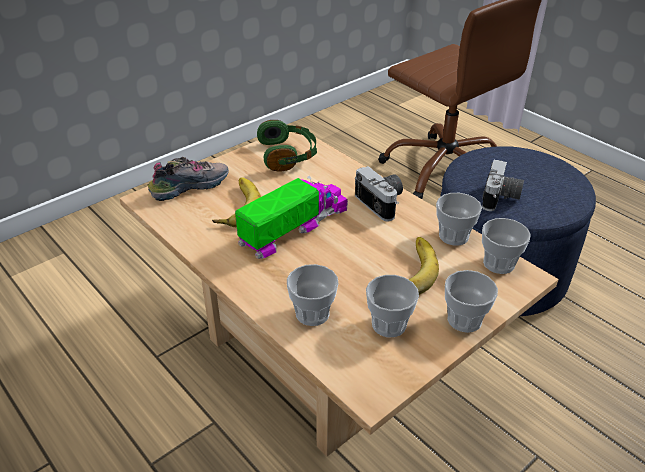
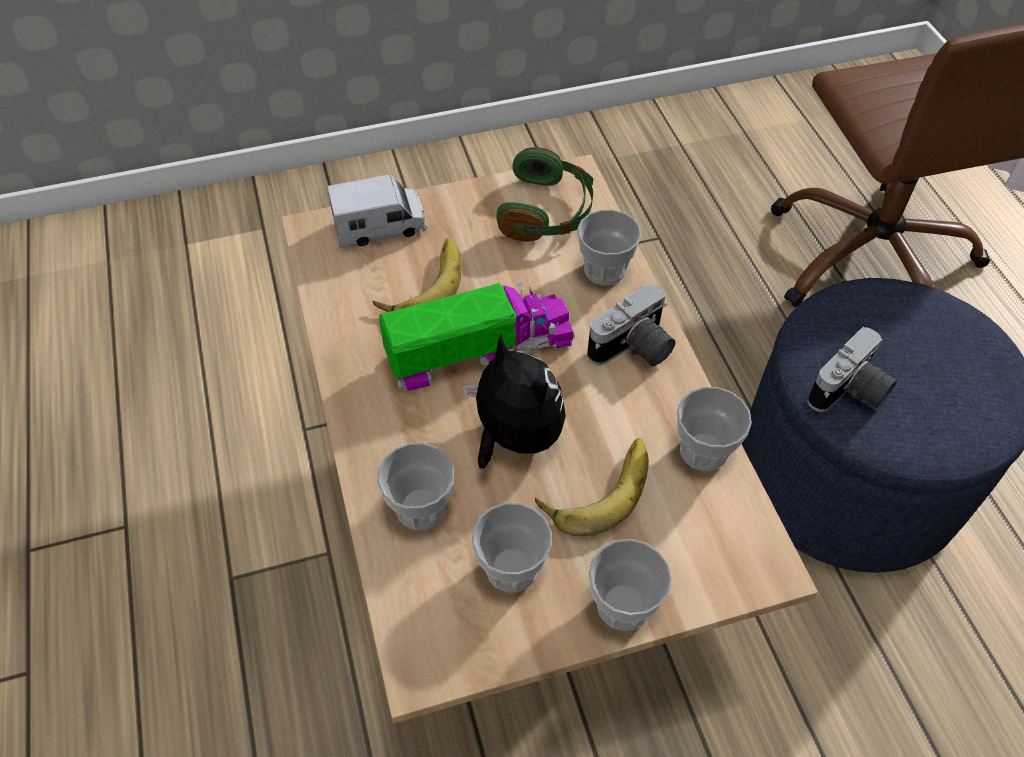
camera: 25 degrees right, 15 degrees up
shoe [147,157,229,201] -> toy truck [327,174,427,248]
camera [355,166,403,221] -> camera turned 60 degrees clockwise [587,283,676,366]
cup [482,218,531,274] -> cup moved to [577,210,641,285]
none -> plush toy [463,333,566,469]

